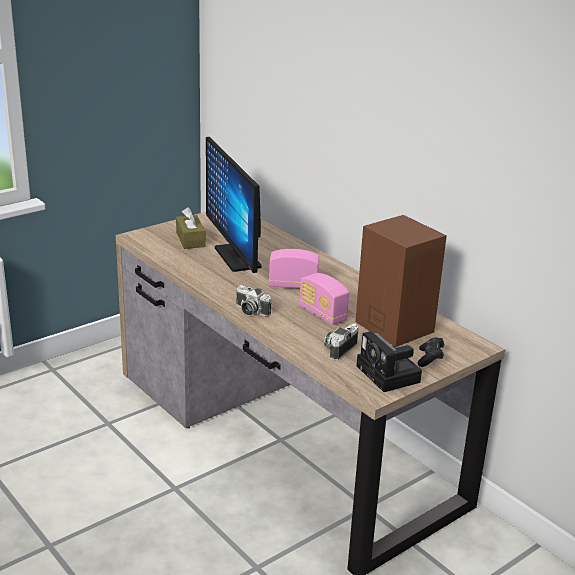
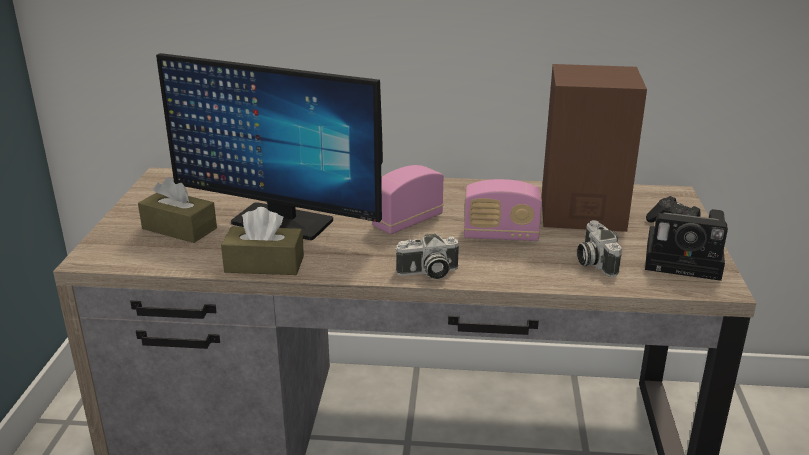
camera: 45 degrees left, 0 degrees up
none -> brown tissue box [221,207,304,275]

